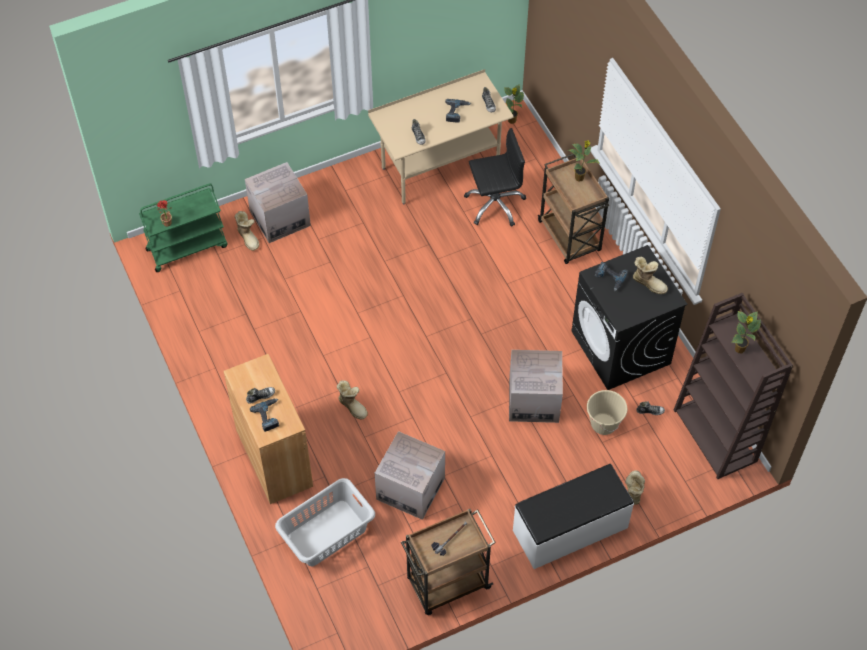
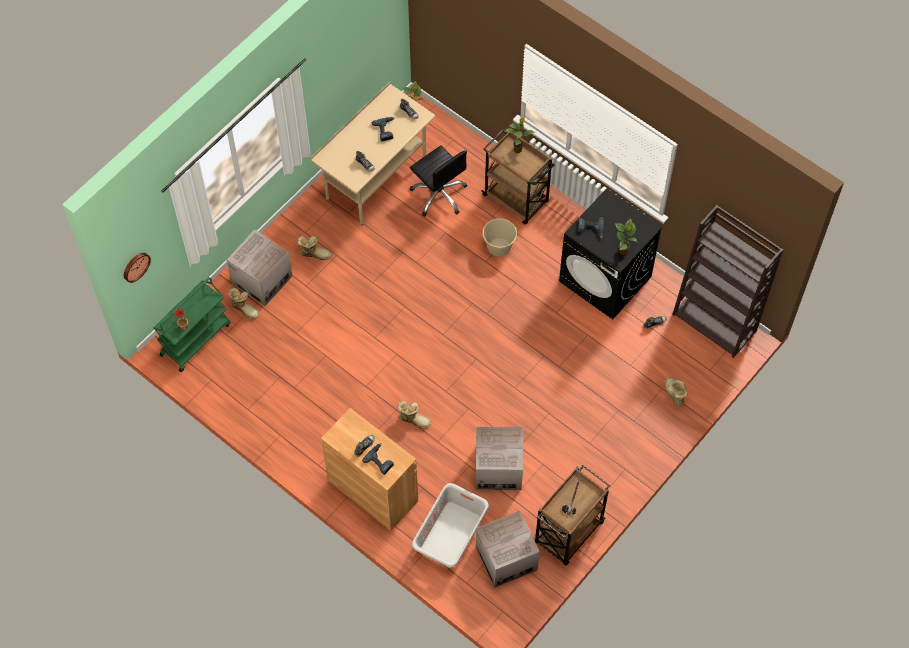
camera: 25 degrees left, 5 degrees up
black office chair [464,128,526,227] -> black office chair turned 90 degrees clockwise [410,145,467,217]
cardboard box [509,350,563,423] -> cardboard box moved to [476,511,540,588]
white bench [513,464,634,569] -> none
beige bucket [587,390,627,435] -> beige bucket moved to [482,218,517,257]
boot [633,257,668,294] -> boot moved to [297,236,331,260]
potted plant [731,311,761,353] -> potted plant moved to [615,218,637,255]
none -> wall clock [124,253,151,283]

